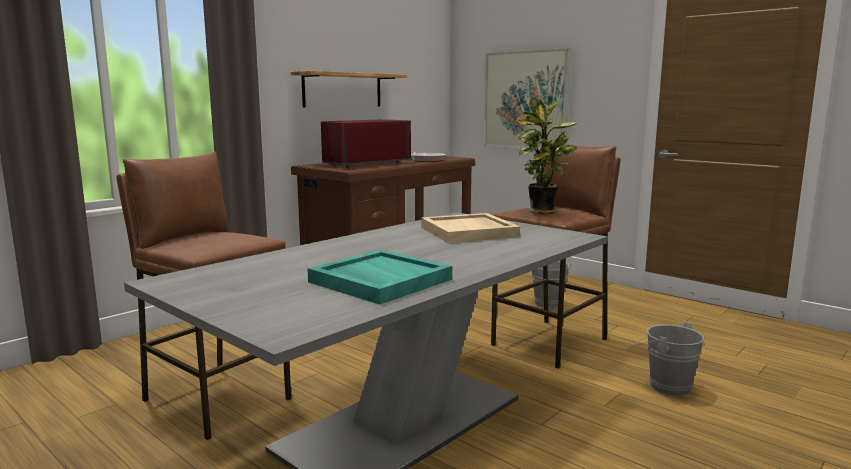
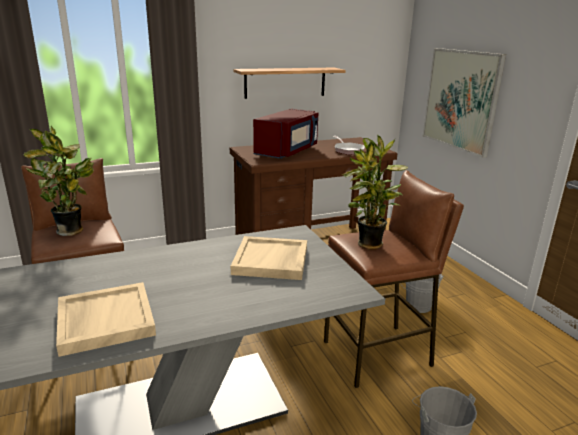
camera: 25 degrees right, 10 degrees up
turquoise tray [307,250,452,304] -> beige tray [56,282,156,357]
red microwave [321,120,411,168] -> red microwave turned 135 degrees clockwise [253,109,318,159]
none -> potted plant [23,126,94,236]

